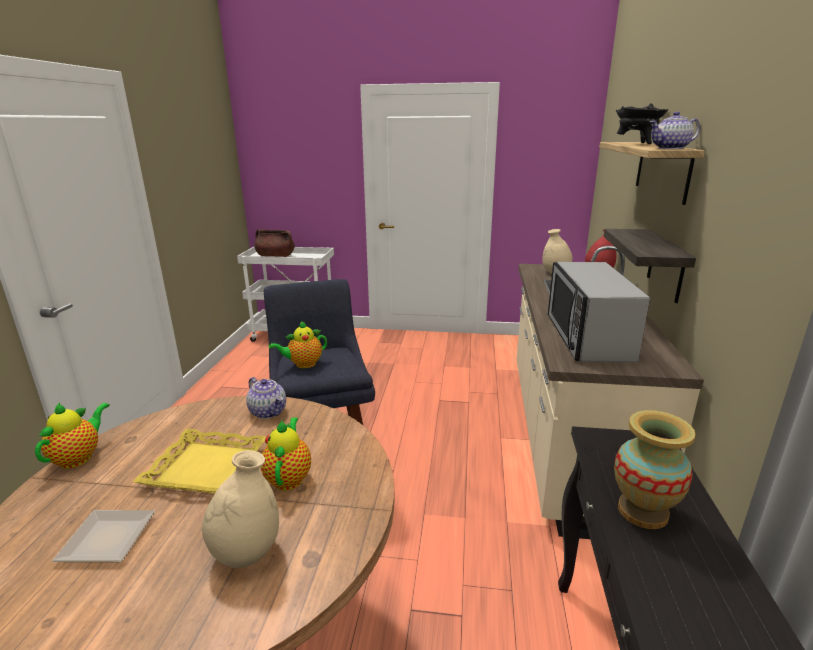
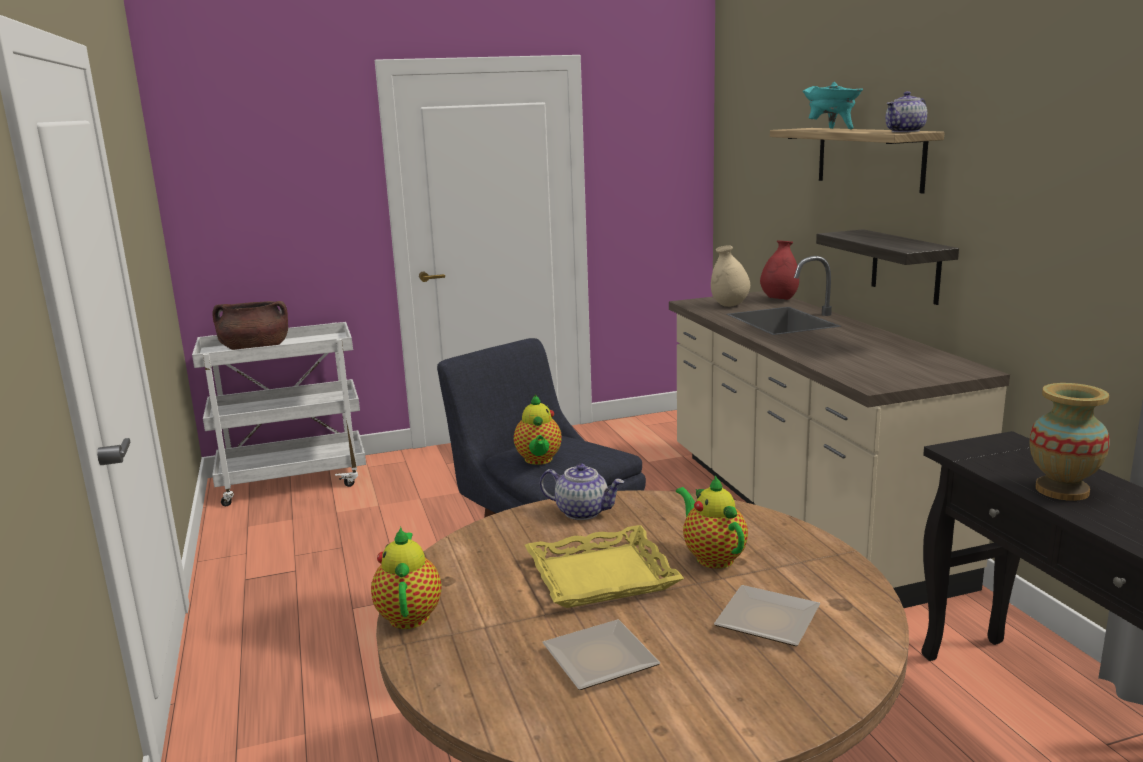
camera: 25 degrees left, 5 degrees down
beige vase [202,450,279,568] -> plate [714,585,820,646]
teapot [269,321,327,368] -> teapot turned 45 degrees counterclockwise [514,395,562,465]
microwave [548,262,650,362] -> none
black cooking pot [616,103,668,144] -> turquoise cooking pot [802,82,863,129]

